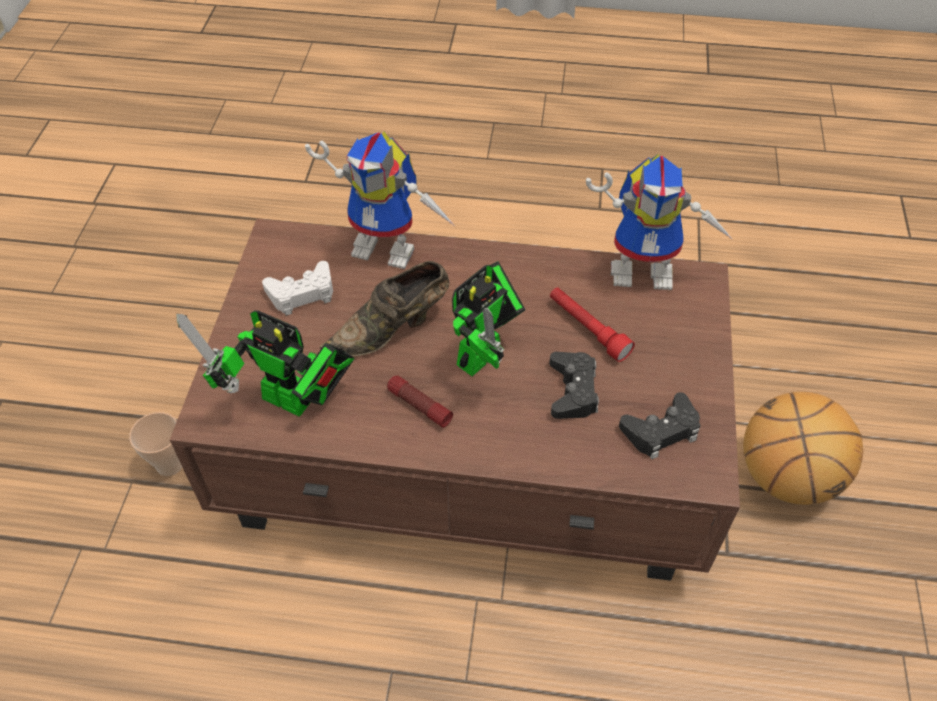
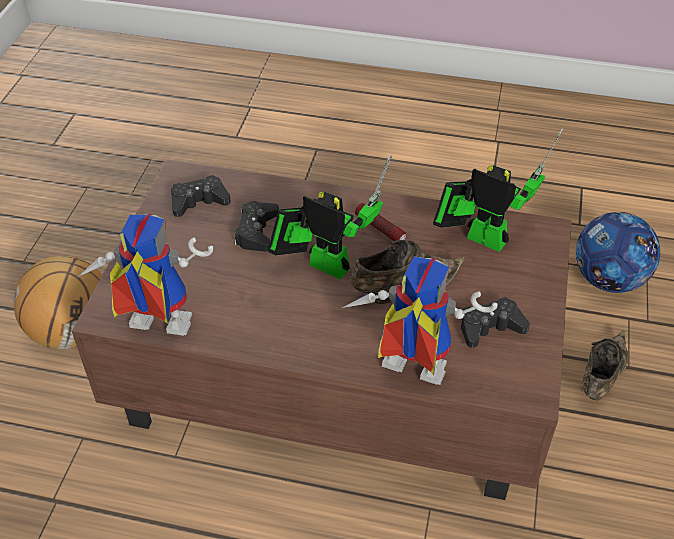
camera: 175 degrees left, 5 degrees down
cup [129,412,182,476] -> brown shoe [583,330,628,400]
white game controller [262,261,333,316] -> black game controller [461,297,530,348]
toy robot [452,261,525,376] -> toy robot turned 75 degrees clockwise [268,155,391,280]
red flashlight [550,287,635,362] -> none
none -> football [576,212,660,293]

